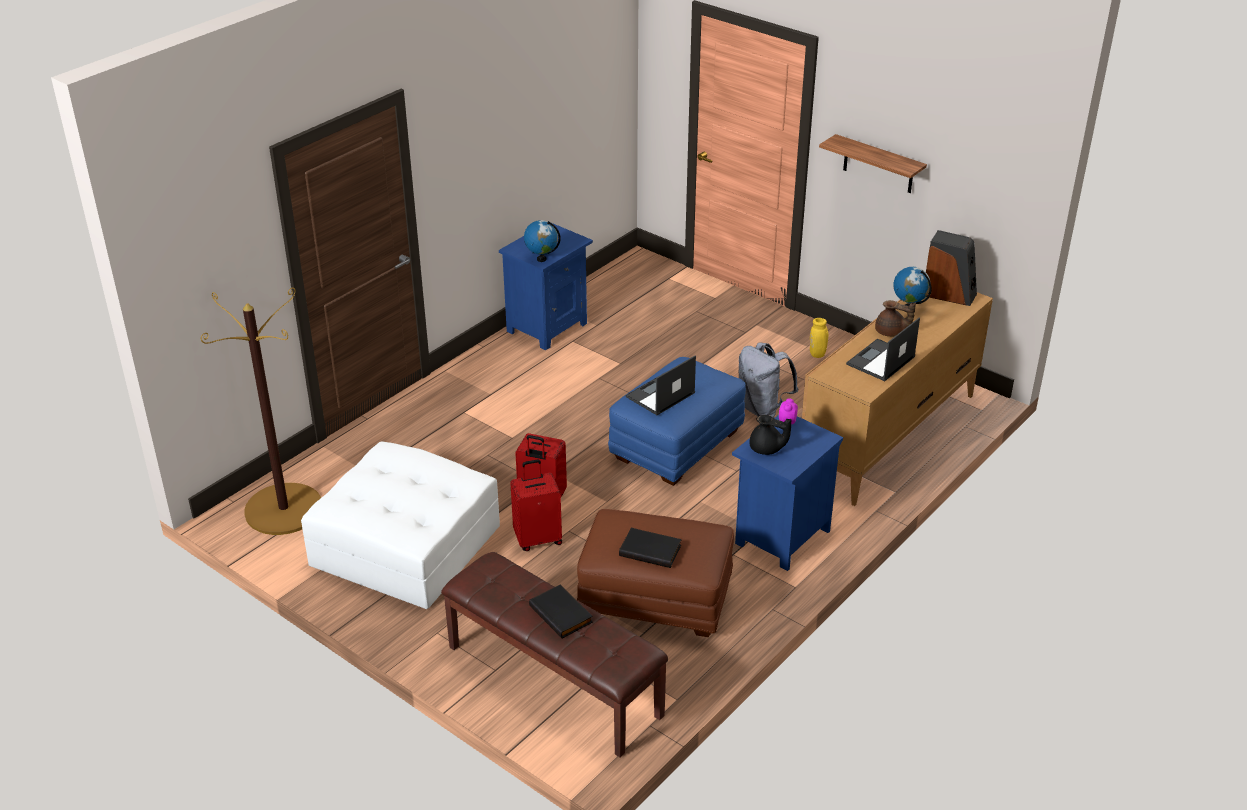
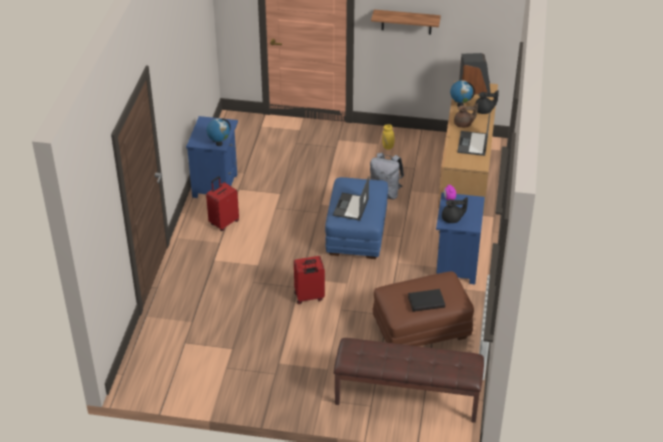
camera: 30 degrees left, 5 degrees up
brown clothes rack [201,287,321,535] -> none
white ottoman [301,441,500,609] -> none
red suitcase [510,459,562,551] -> red suitcase moved to [206,176,239,231]
black book [529,585,593,639] -> none
none -> black teapot [475,90,499,114]

